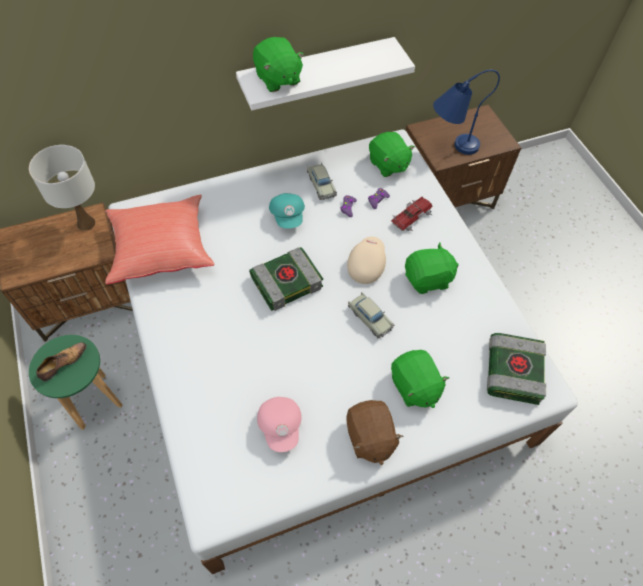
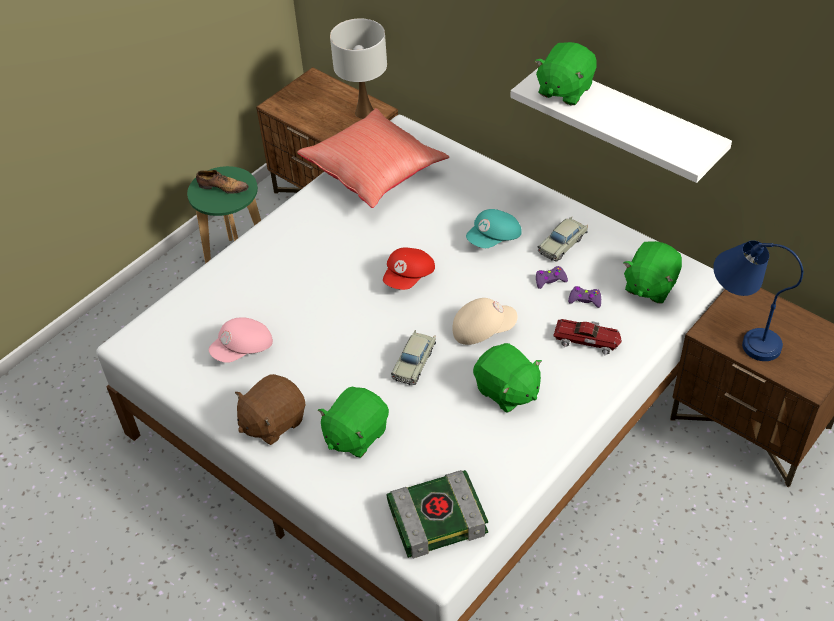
camera: 65 degrees right, 10 degrees down
book [249,247,323,311] -> red cap [383,248,435,290]

